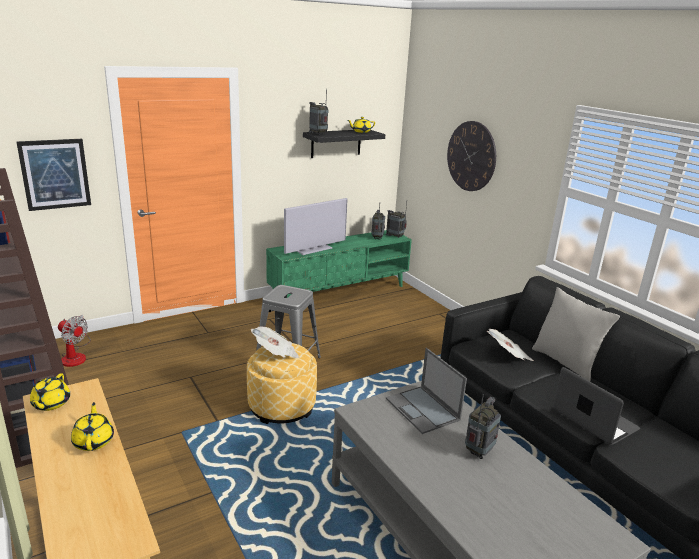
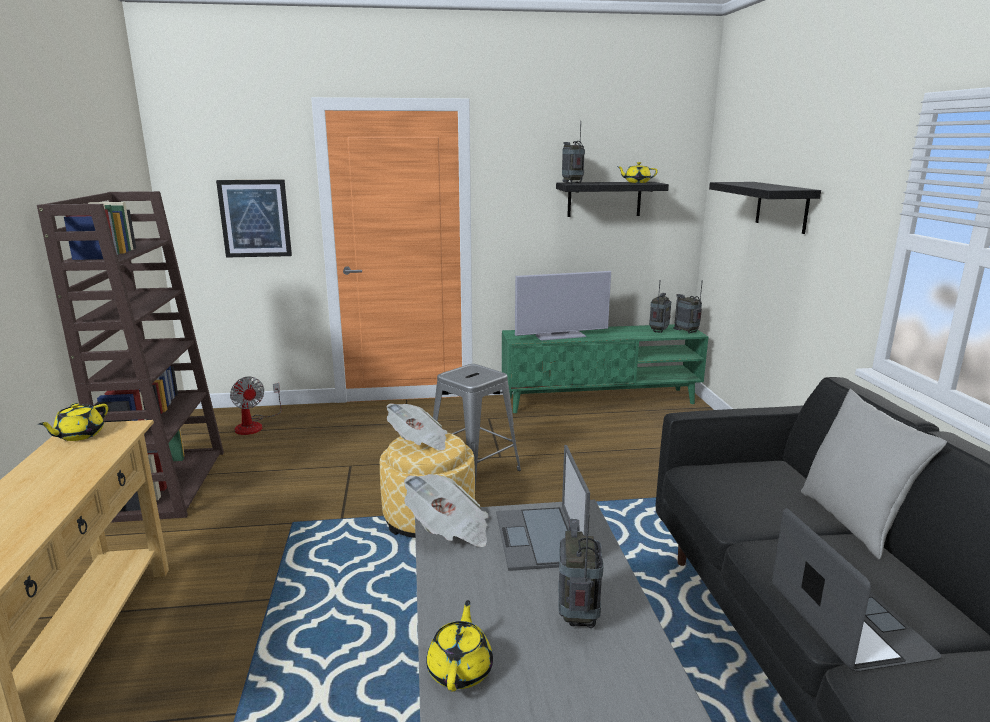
camera: 25 degrees right, 5 degrees down
yellow teapot [71,402,114,451] -> yellow teapot moved to [426,600,493,692]
wall clock [447,121,496,191] -> black shelf [709,182,821,234]
radio [465,393,501,459] -> radio turned 60 degrees counterclockwise [558,514,604,628]
newspaper [487,329,534,361] -> newspaper moved to [404,474,488,547]

